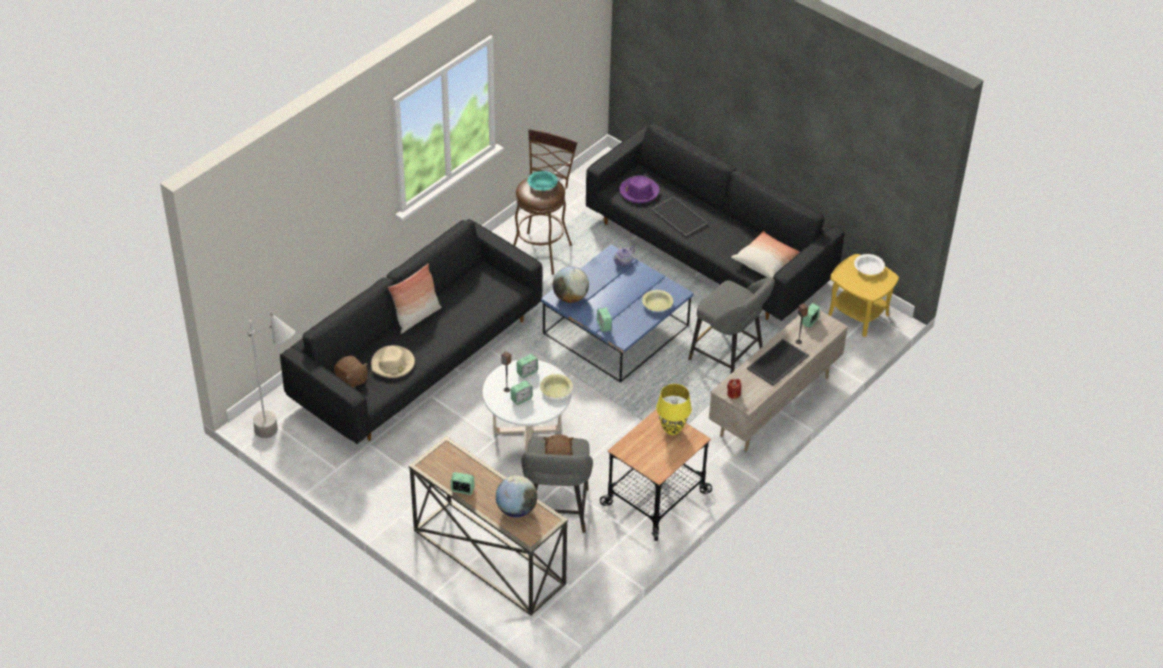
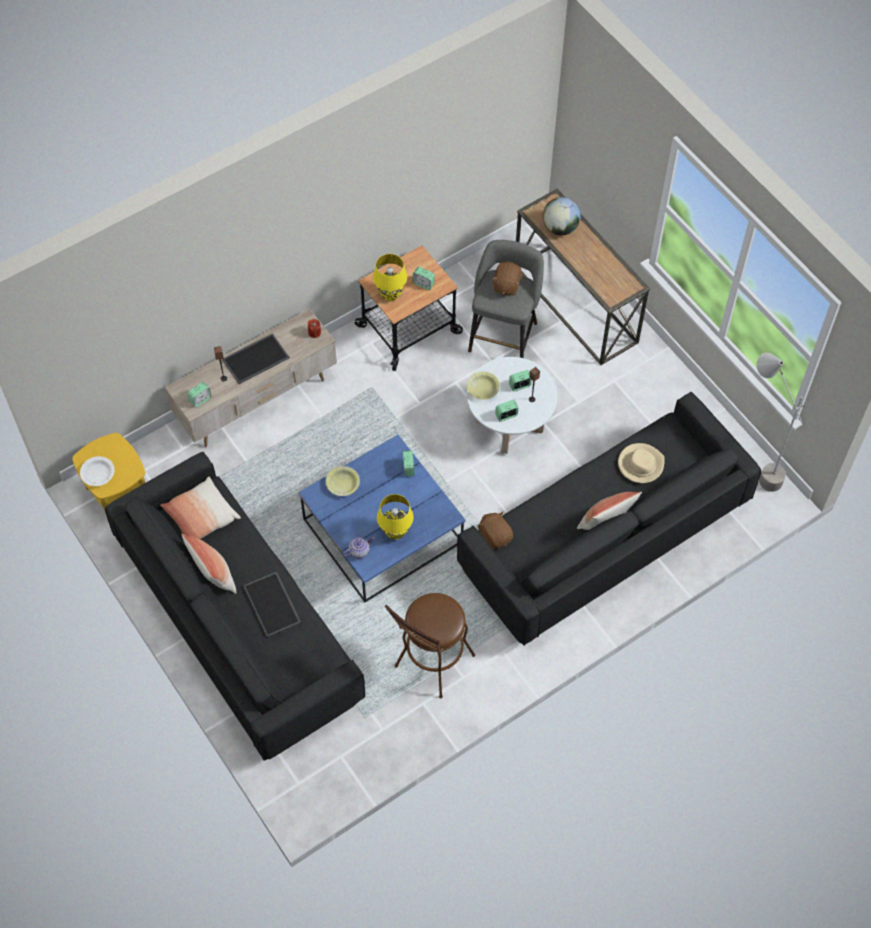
camera: 165 degrees left, 15 degrees up
brown plush toy [334,355,368,388] -> brown plush toy moved to [477,511,513,549]
alarm clock [451,472,475,495] -> alarm clock moved to [413,267,435,290]
turquoise bowl [528,171,558,191] -> none
globe [553,266,589,303] -> none
purple hat [619,175,659,203] -> none
grey stool [688,277,775,374] -> none
none -> pillow [182,533,236,594]
none -> yellow table lamp [377,494,413,539]

